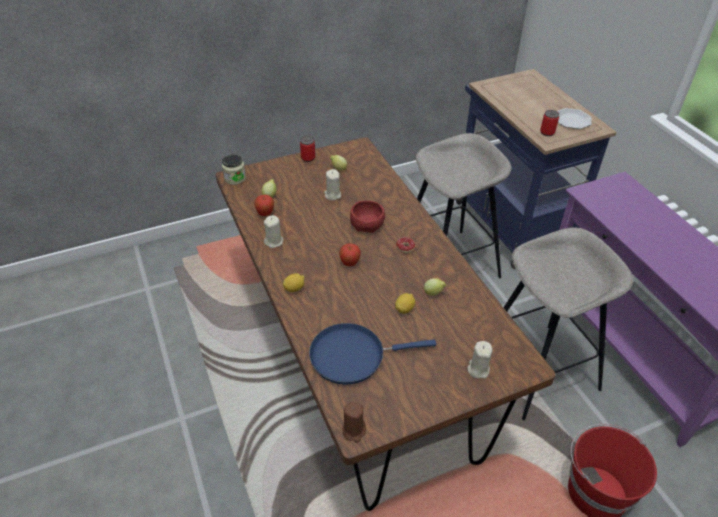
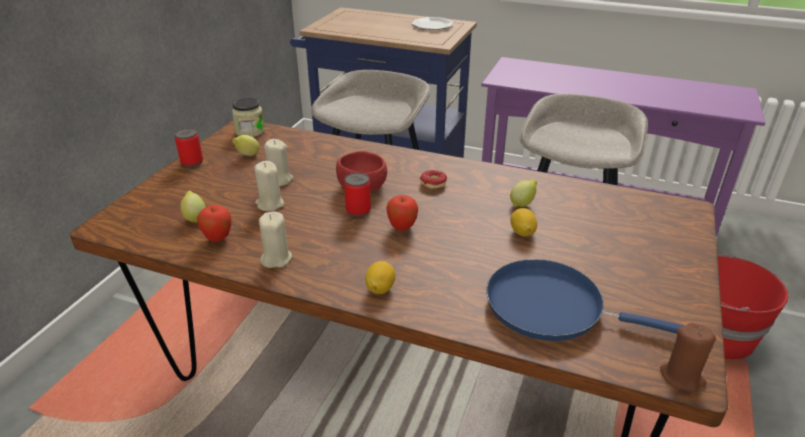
camera: 45 degrees left, 10 degrees down
jar [222,154,246,185] -> jar moved to [232,98,265,137]
blue frying pan [309,323,436,385] -> blue frying pan turned 75 degrees clockwise [486,259,685,341]
beige candle [467,341,493,378] -> beige candle moved to [254,161,284,211]
can [540,110,559,136] -> can moved to [344,173,371,217]

